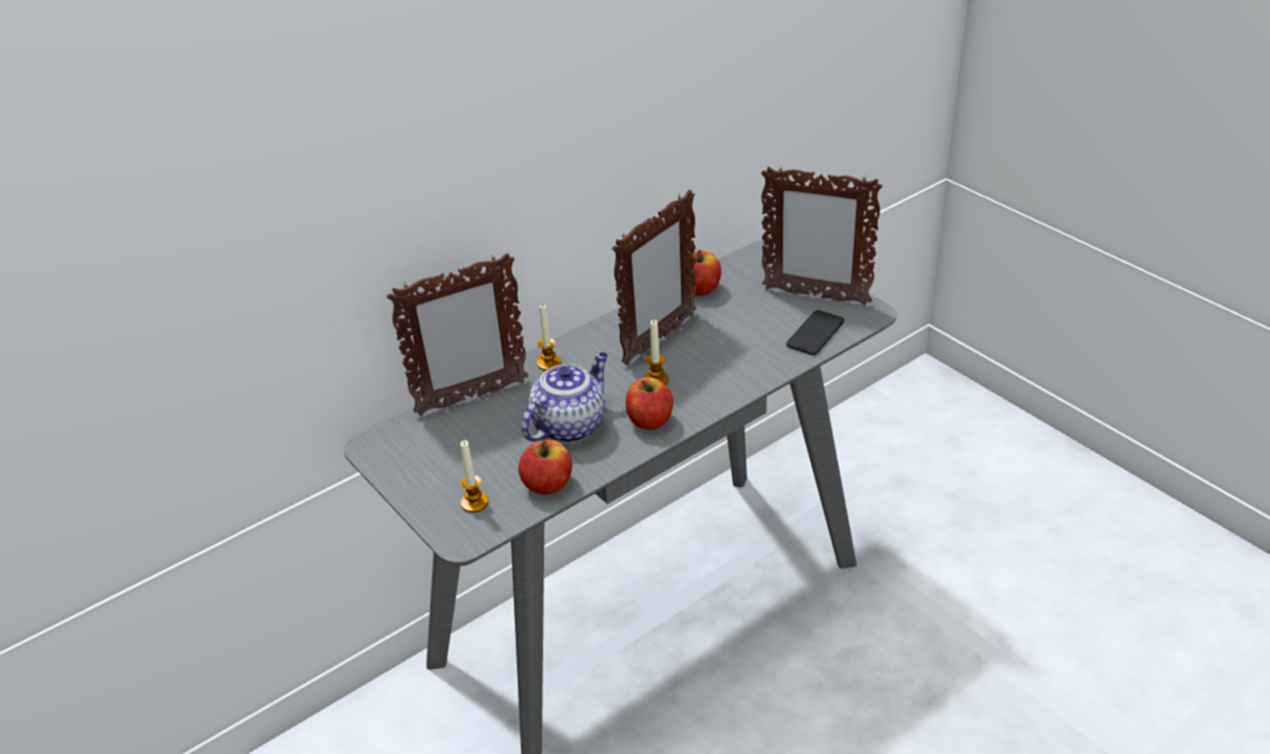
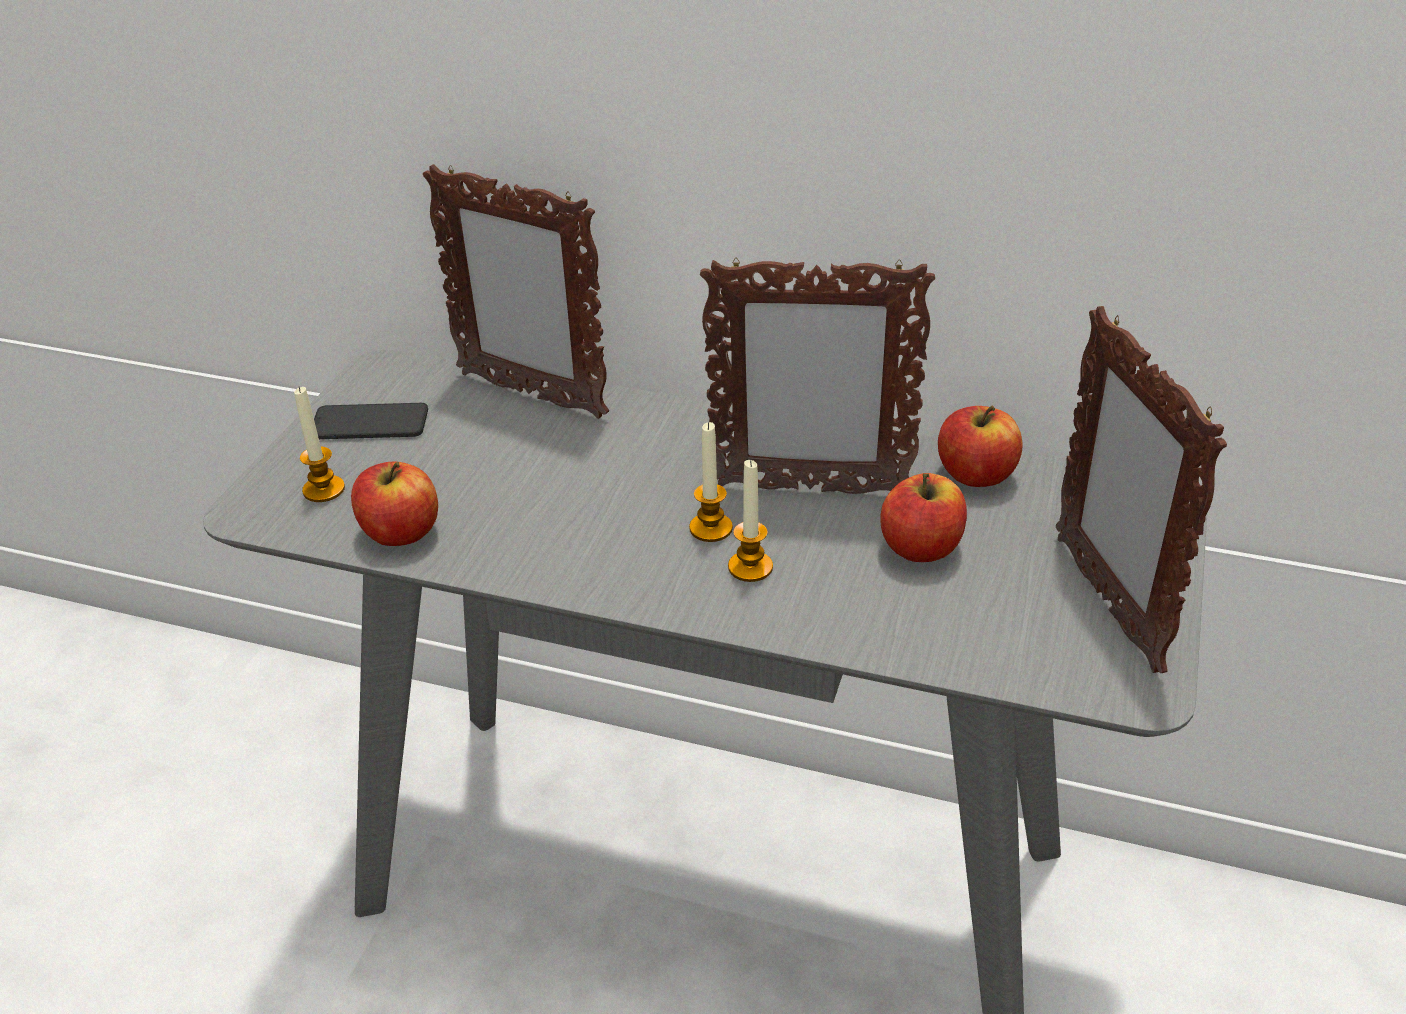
camera: 55 degrees right, 0 degrees up
teapot [521,352,608,443] -> none
candle [537,304,561,371] -> candle moved to [728,459,773,582]
apple [626,377,673,430] -> apple moved to [880,473,967,562]
phone [786,310,844,355] -> phone moved to [314,403,428,439]

